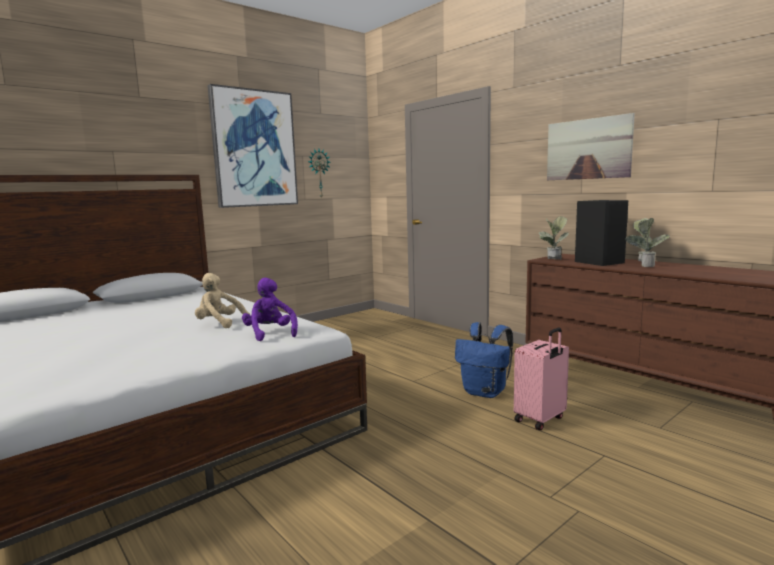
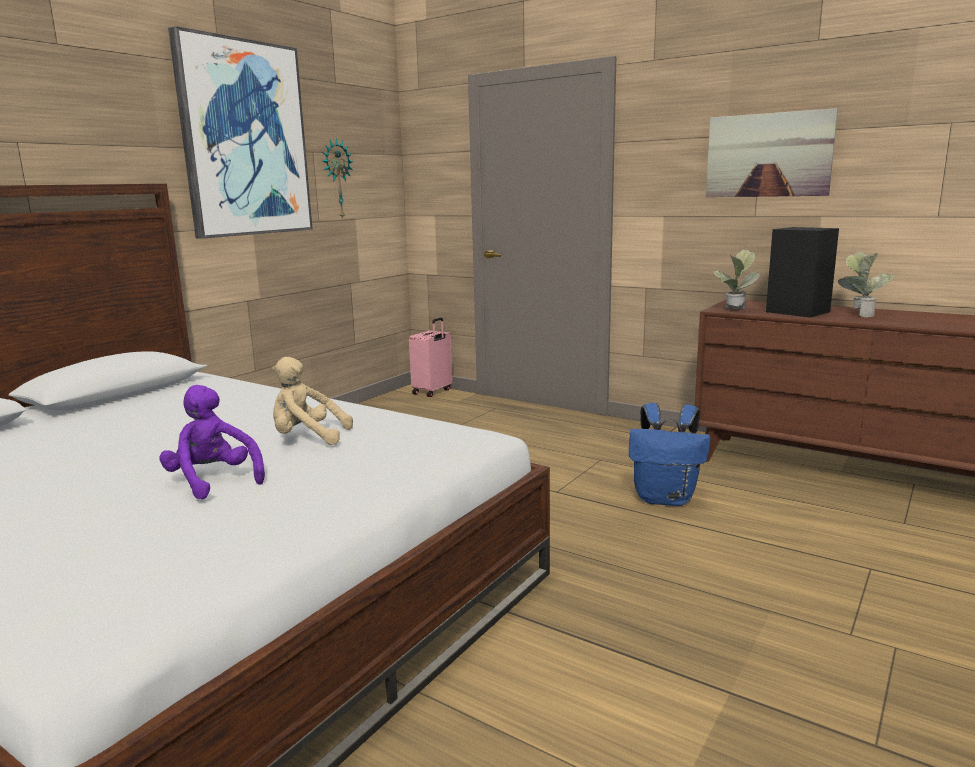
camera: 15 degrees left, 5 degrees up
purple plush toy [242,277,298,341] -> purple plush toy moved to [159,385,265,500]
pink suitcase [514,327,569,430] -> pink suitcase moved to [409,317,453,397]

